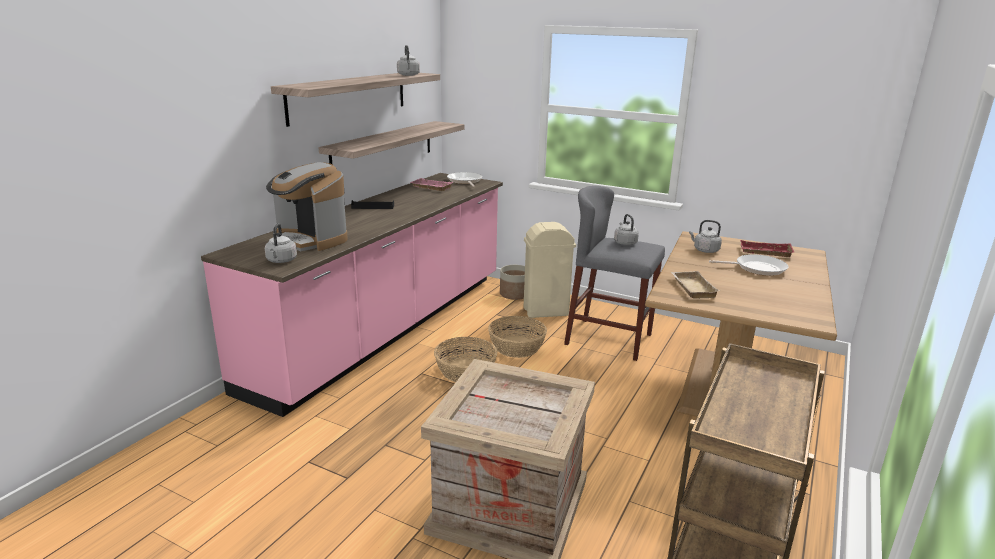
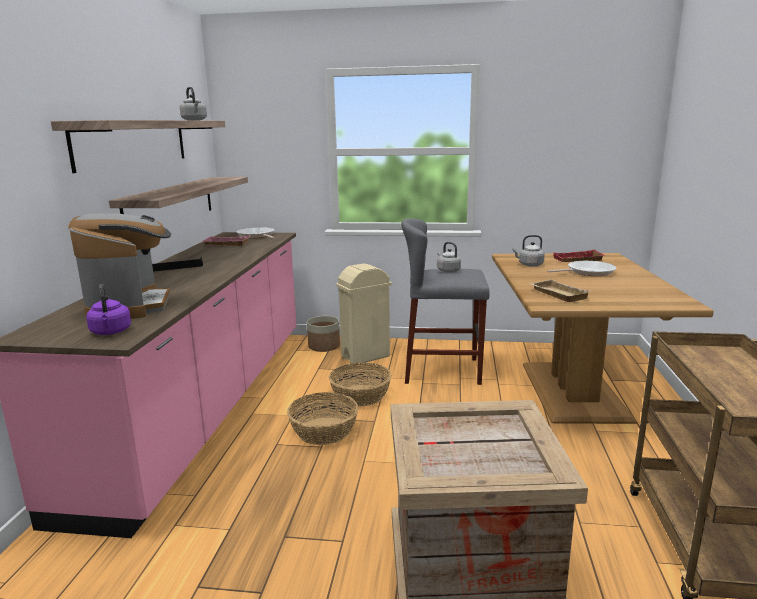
camera: 20 degrees left, 5 degrees down
grey kettle [265,223,297,263] -> purple kettle [86,284,131,335]
coffee machine [266,162,347,251] -> coffee machine turned 120 degrees counterclockwise [68,213,171,319]

